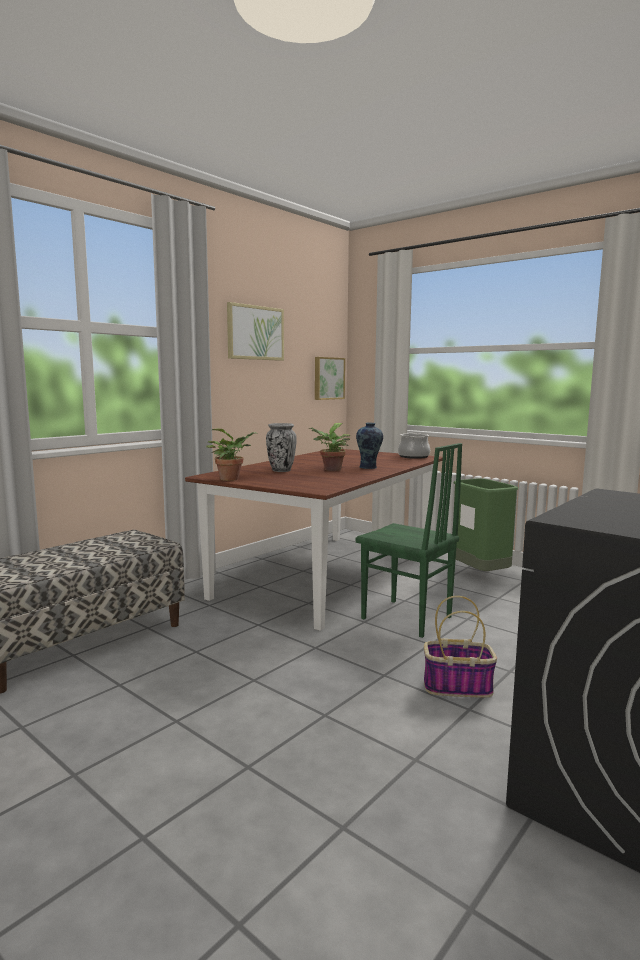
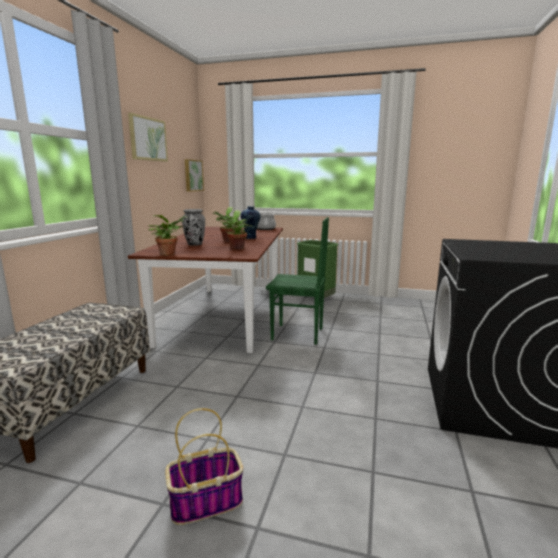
camera: 25 degrees left, 5 degrees up
basket [424,596,497,698] -> basket moved to [165,408,244,525]
none -> potted plant [219,211,253,249]

